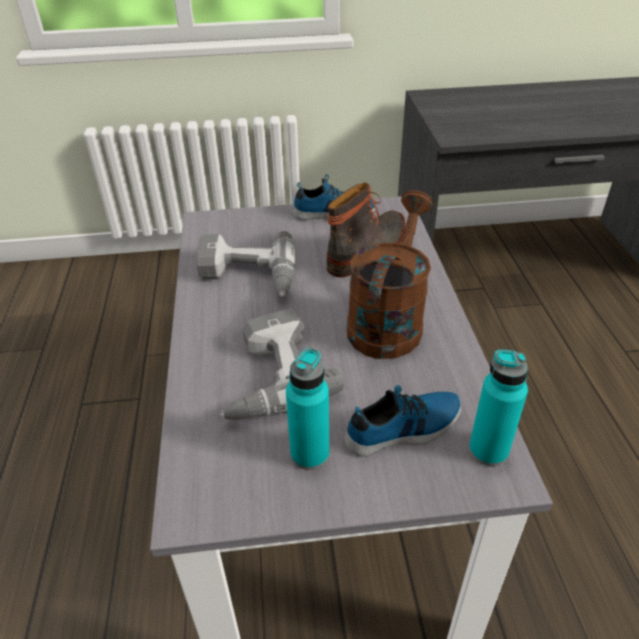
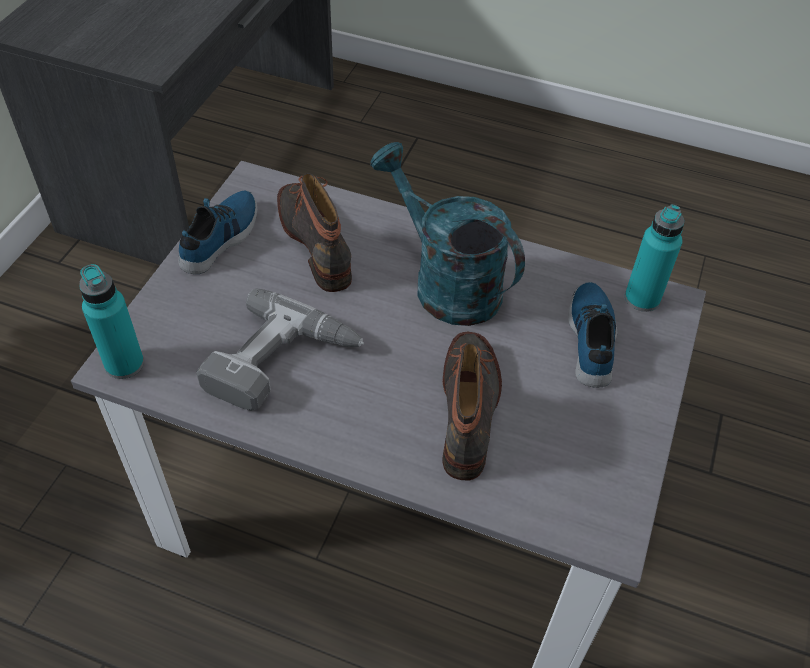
camera: 65 degrees left, 10 degrees up
power drill [220,309,344,420] -> boot [442,332,502,480]
turquoise bottle [286,348,329,470] -> turquoise bottle moved to [79,264,144,379]
brown watering can [347,190,433,359] -> turquoise watering can [371,142,525,326]

